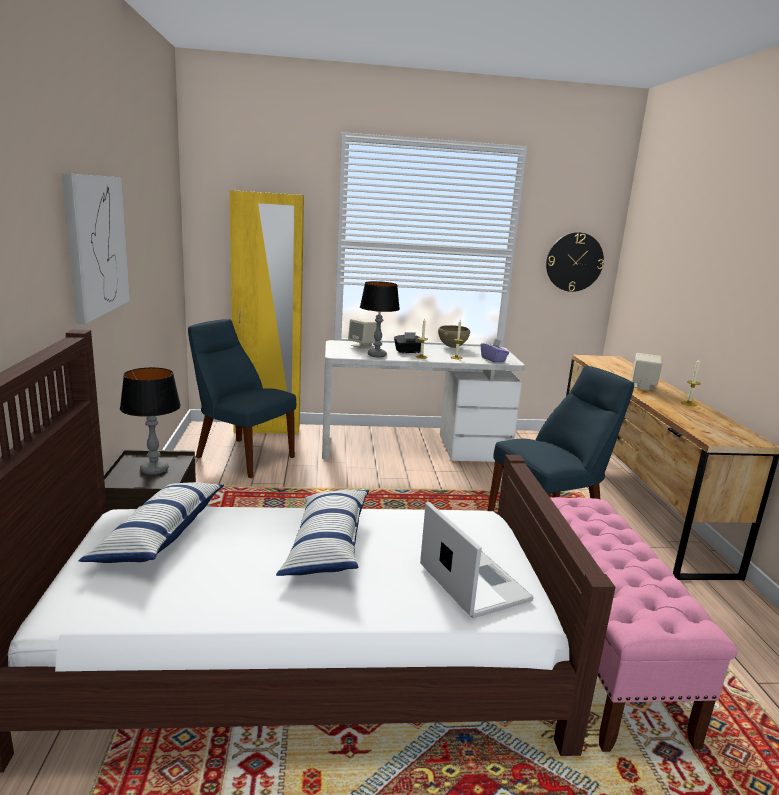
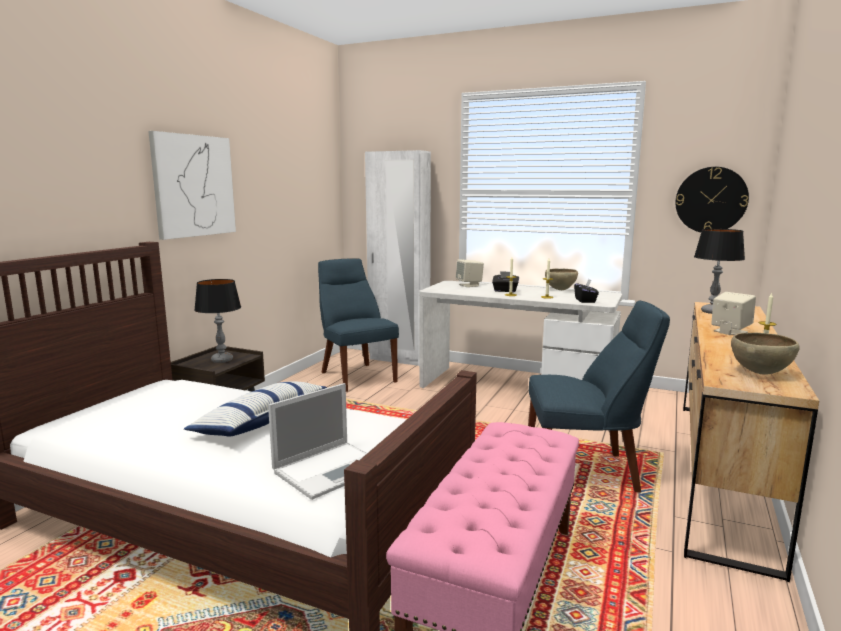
camera: 30 degrees right, 5 degrees down
pillow [79,482,224,563] -> none
yellow wardrobe [230,190,304,434] -> white wardrobe [365,150,431,366]
table lamp [360,281,400,357] -> table lamp moved to [694,229,745,314]
laptop [420,502,534,619] -> laptop turned 45 degrees clockwise [268,383,367,500]
purple tissue box [481,338,509,363] -> black tissue box [574,279,599,303]
none -> brown bowl [731,333,800,375]

